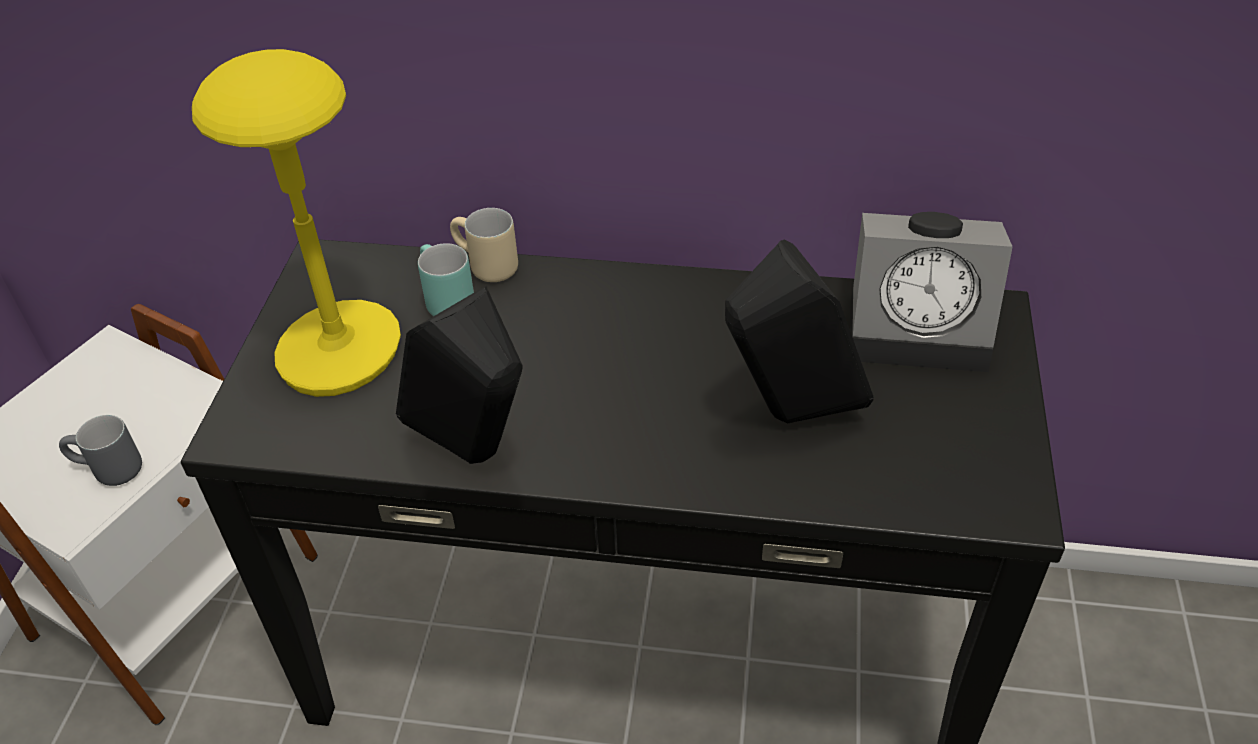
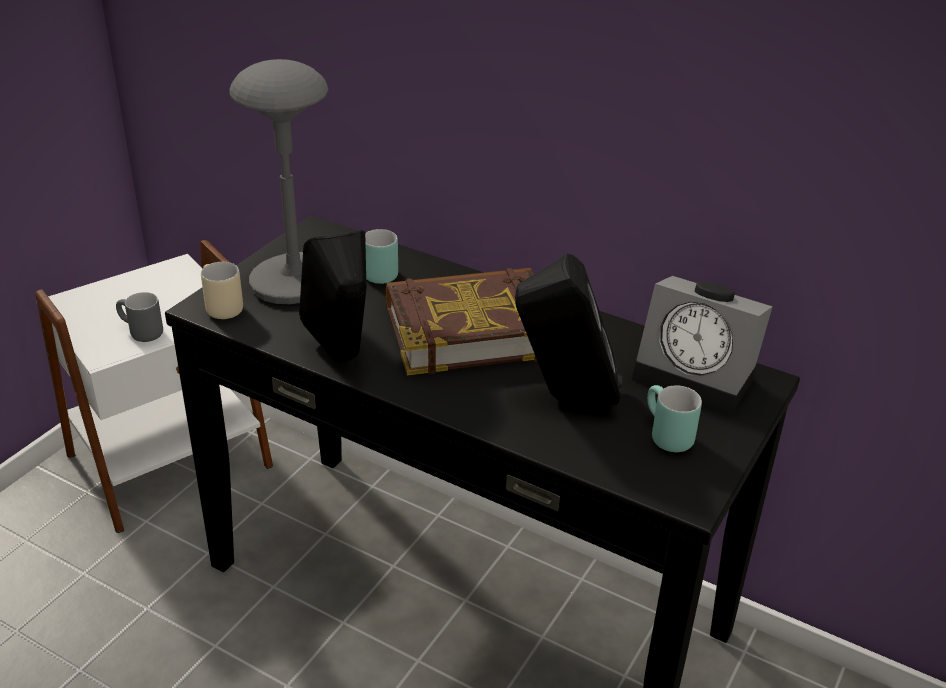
camera: 20 degrees right, 10 degrees down
yellow table lamp [192,49,401,397] -> grey table lamp [230,59,328,304]
beige mug [450,208,518,282] -> beige mug moved to [201,262,243,319]
none -> book [386,268,537,375]
none -> turquoise mug [647,385,702,452]

